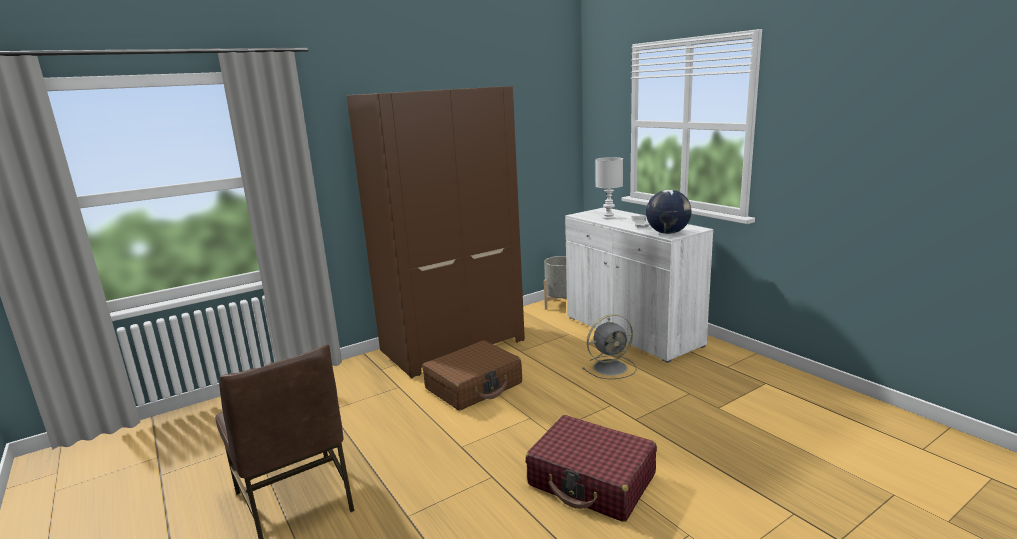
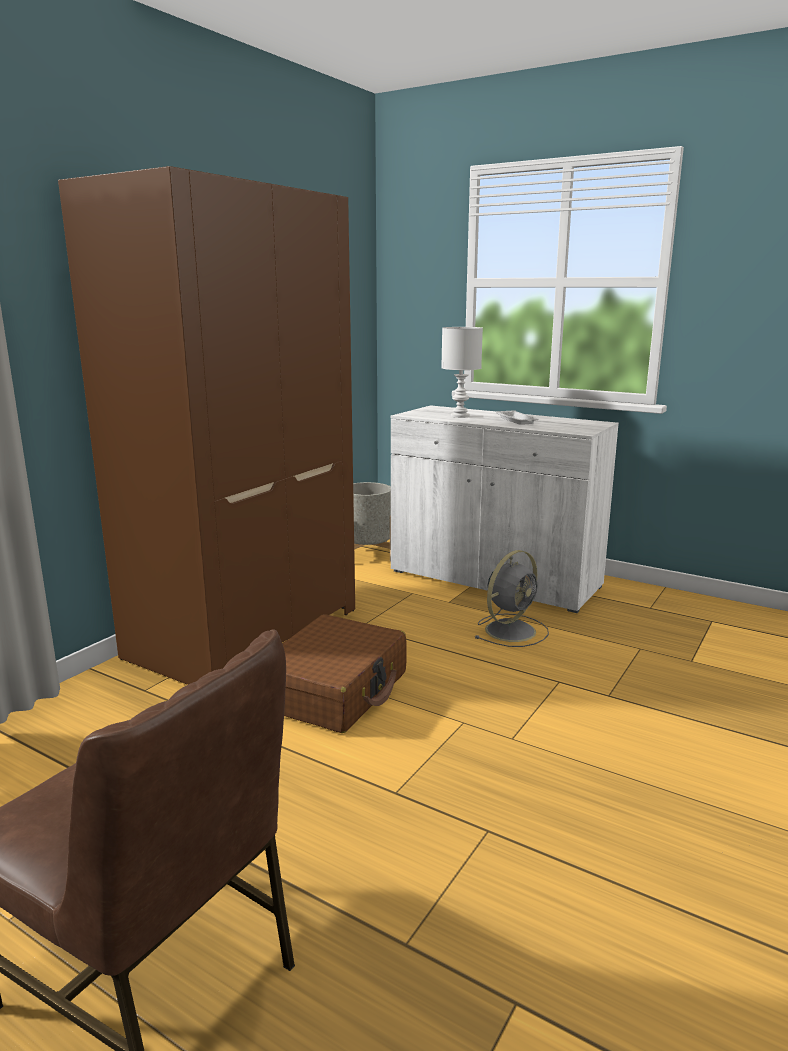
camera: 25 degrees left, 0 degrees up
red suitcase [525,415,657,522] -> none
globe [646,190,691,234] -> none

